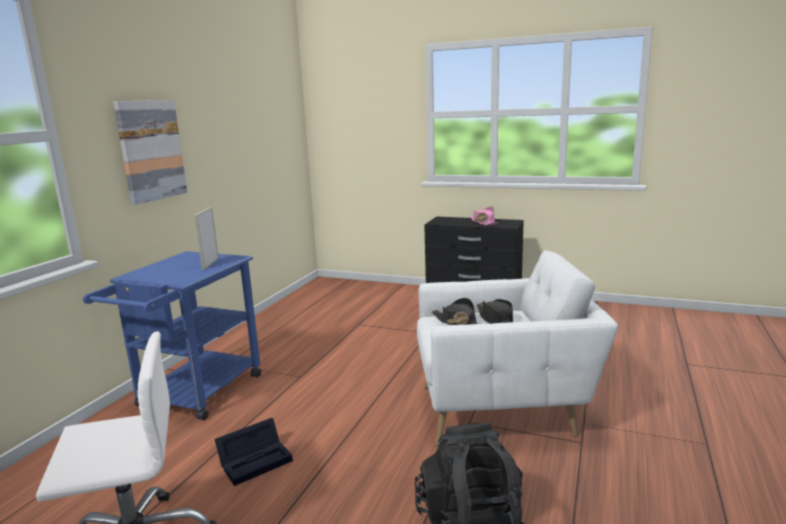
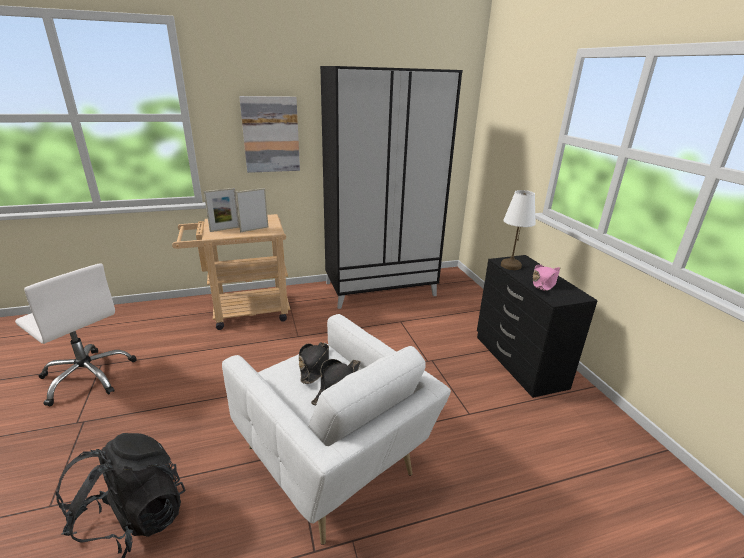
camera: 50 degrees right, 10 degrees up
blue cart [83,251,261,420] -> beige cart [172,214,290,330]
black storage box [215,418,293,486] -> none
none -> picture frame [204,188,239,232]
none -> black wardrobe [320,66,463,309]
none -> white table lamp [501,190,536,270]

